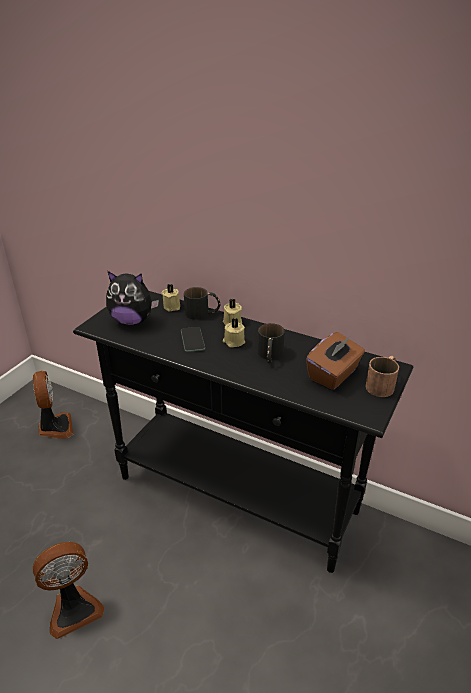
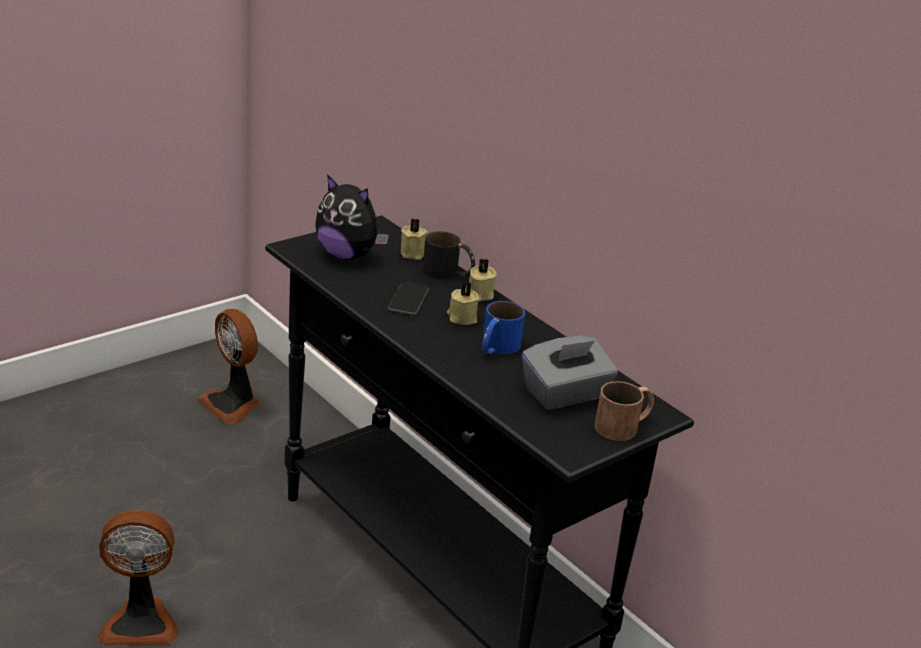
camera: 20 degrees right, 5 degrees down
fan [33,371,73,439] -> fan turned 135 degrees clockwise [198,309,260,424]
black mug [257,323,285,363] -> blue mug [482,301,525,354]
brown tissue box [306,332,365,390] -> grey tissue box [522,336,618,409]

